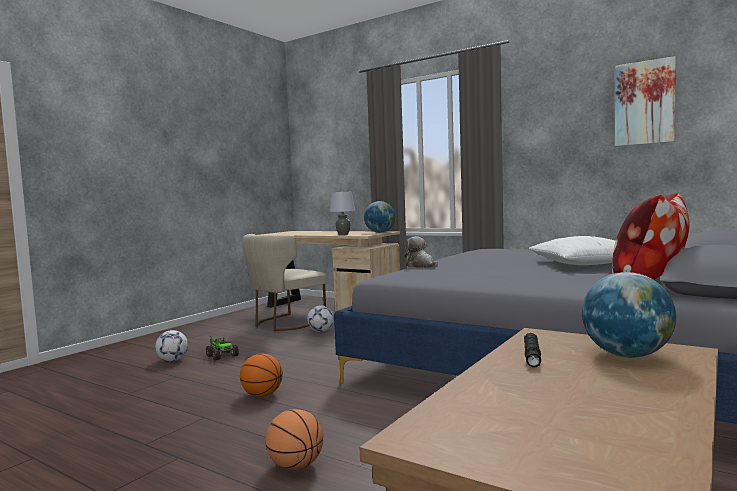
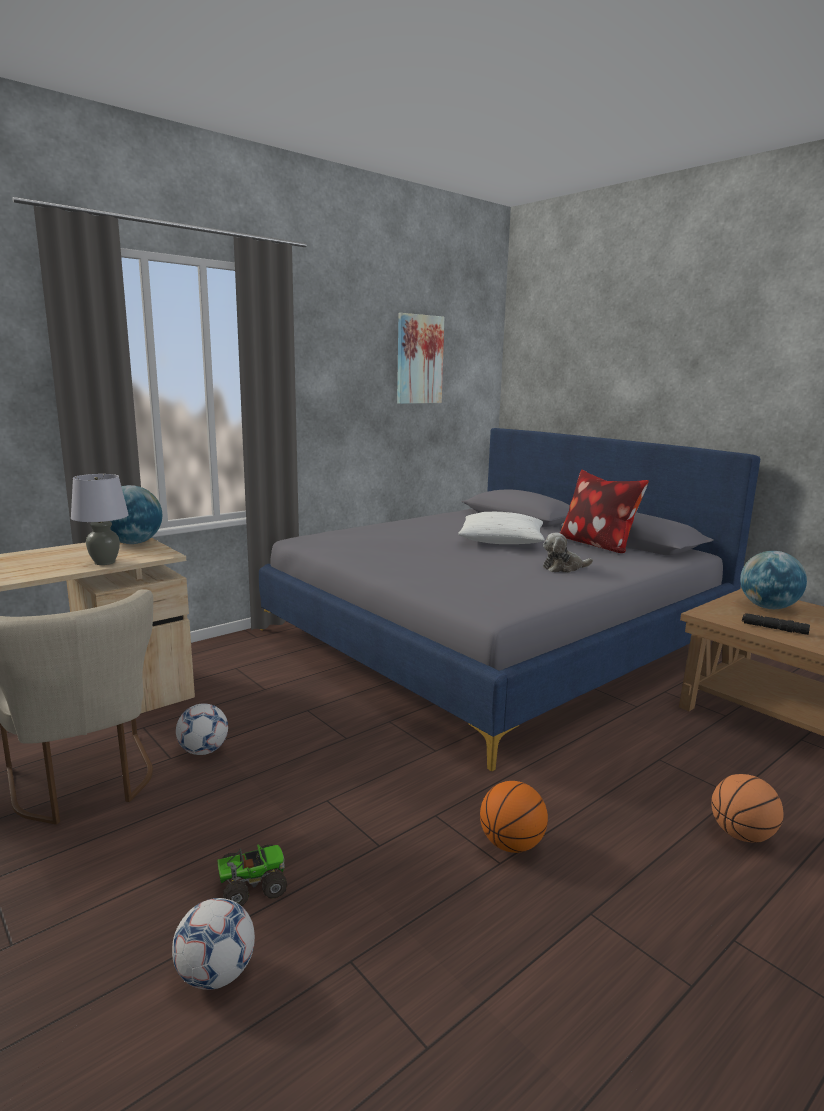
camera: 75 degrees left, 10 degrees up
plush toy [404,236,438,268] -> plush toy moved to [543,533,593,573]

